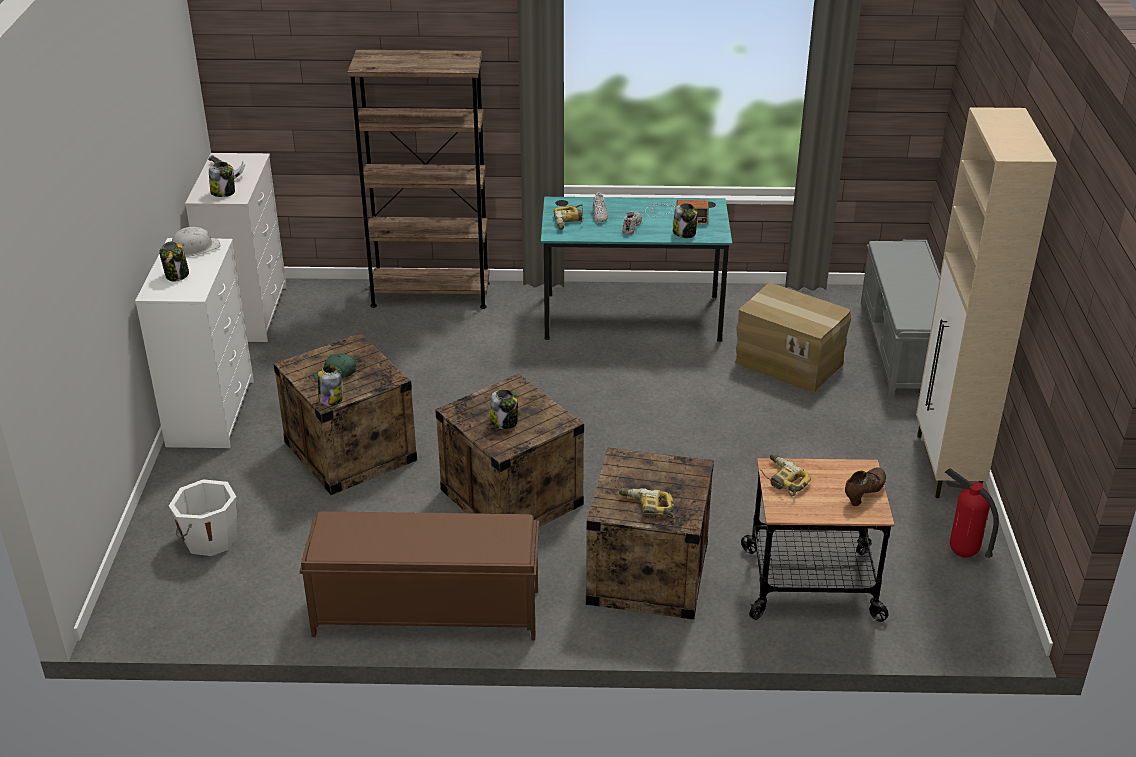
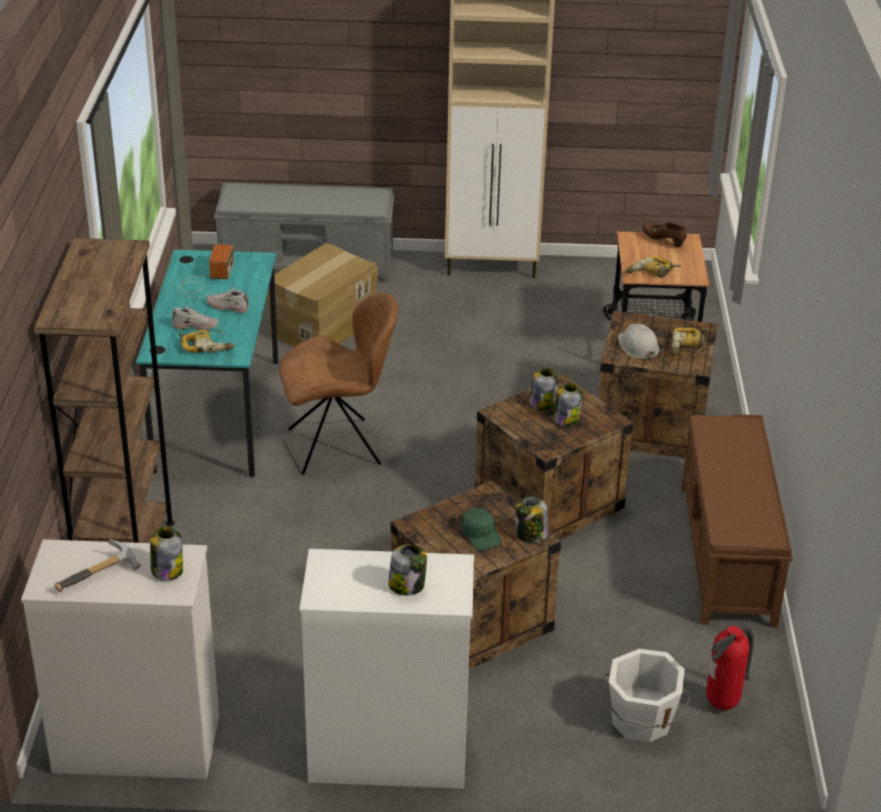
camera: 90 degrees left, 0 degrees up
white hard hat [172,227,221,257] -> white hard hat moved to [618,324,659,360]
jar [673,203,698,238] -> jar moved to [529,368,558,410]
fire extinguisher [945,468,999,558] -> fire extinguisher moved to [706,626,754,710]
none -> brown chair [279,292,399,475]

